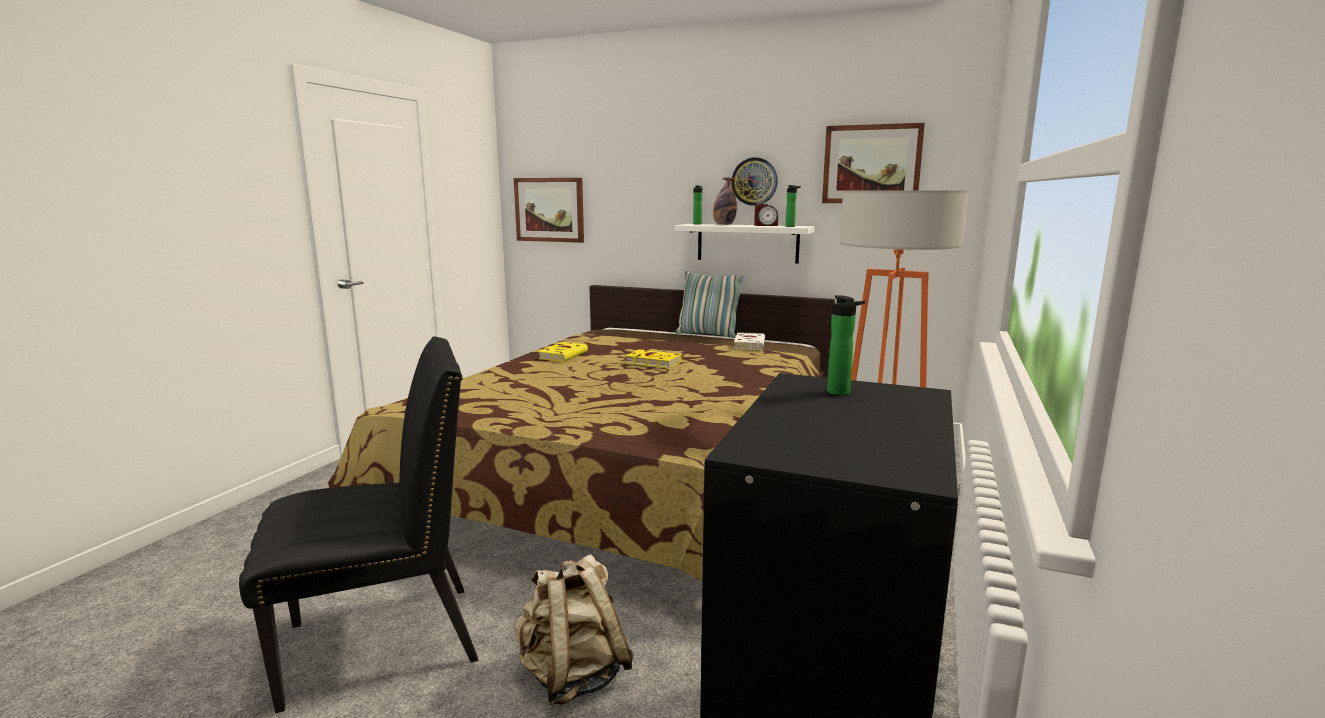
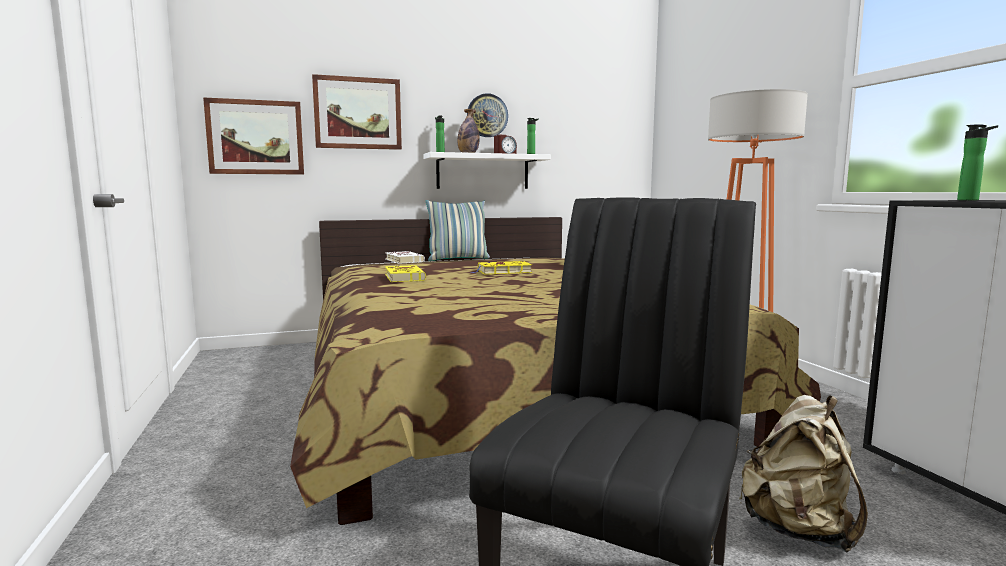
camera: 40 degrees left, 5 degrees down
white book [734,333,765,350] -> white book moved to [385,251,425,264]
picture [822,123,925,203] -> picture moved to [312,74,402,150]

